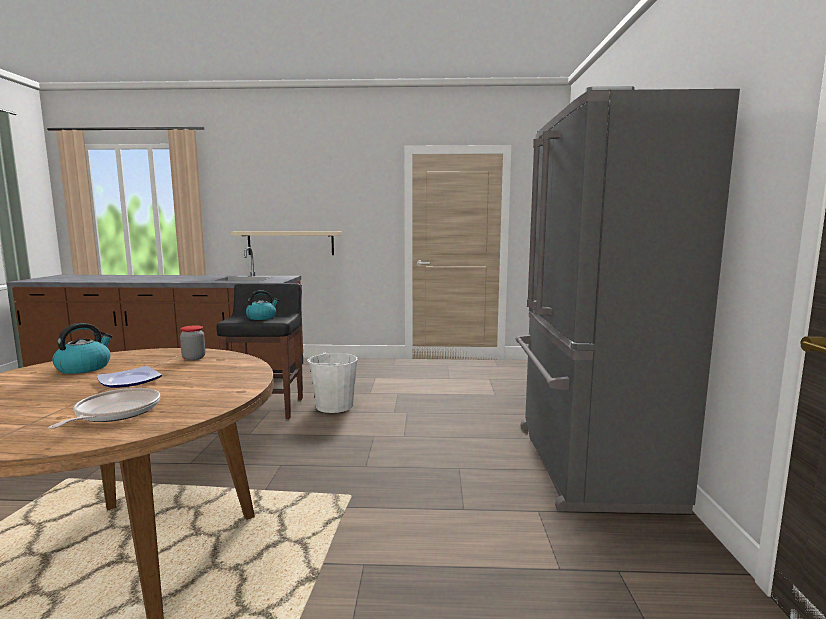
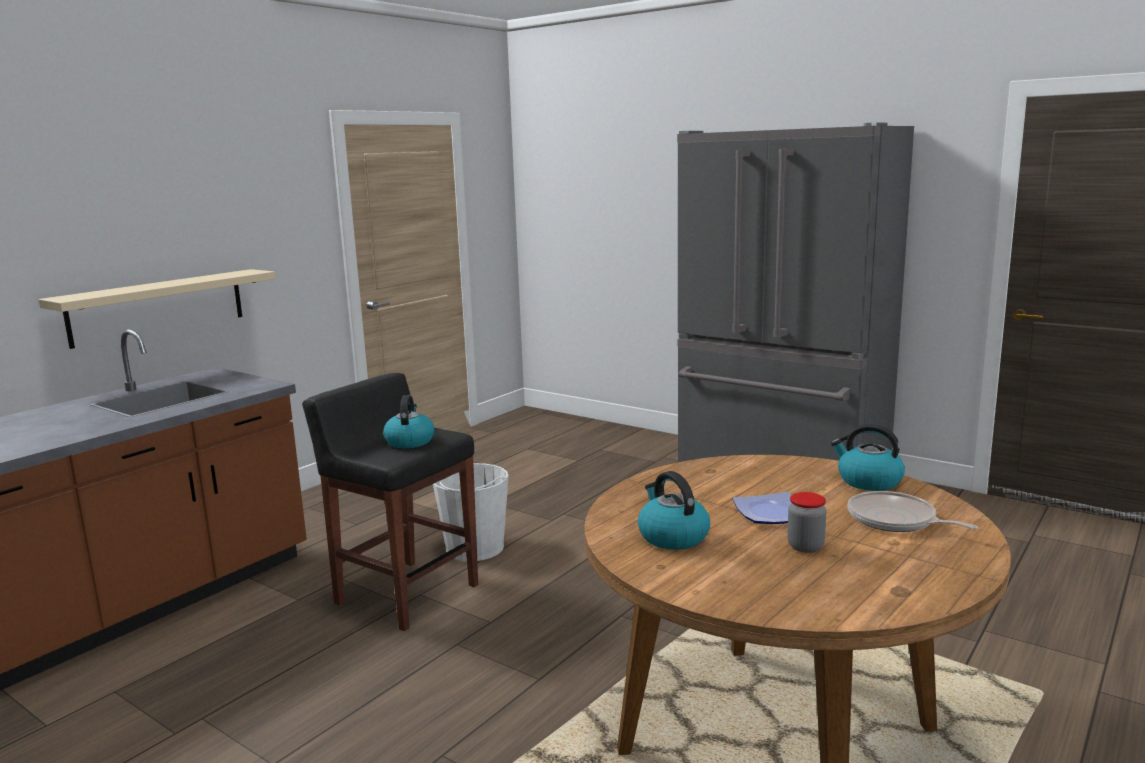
camera: 55 degrees left, 5 degrees up
jar [180,325,205,361] -> jar moved to [787,492,827,553]
none -> kettle [831,424,905,491]

